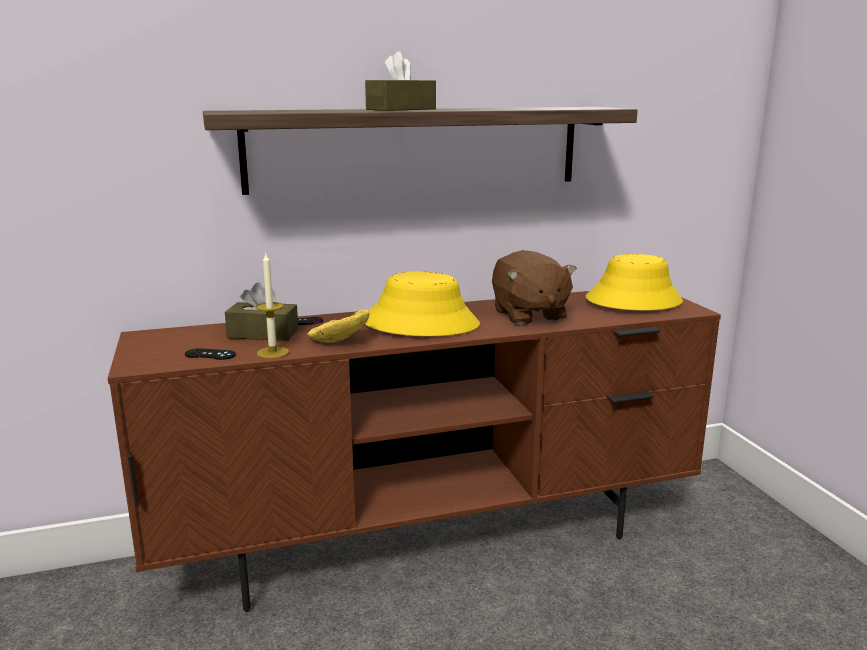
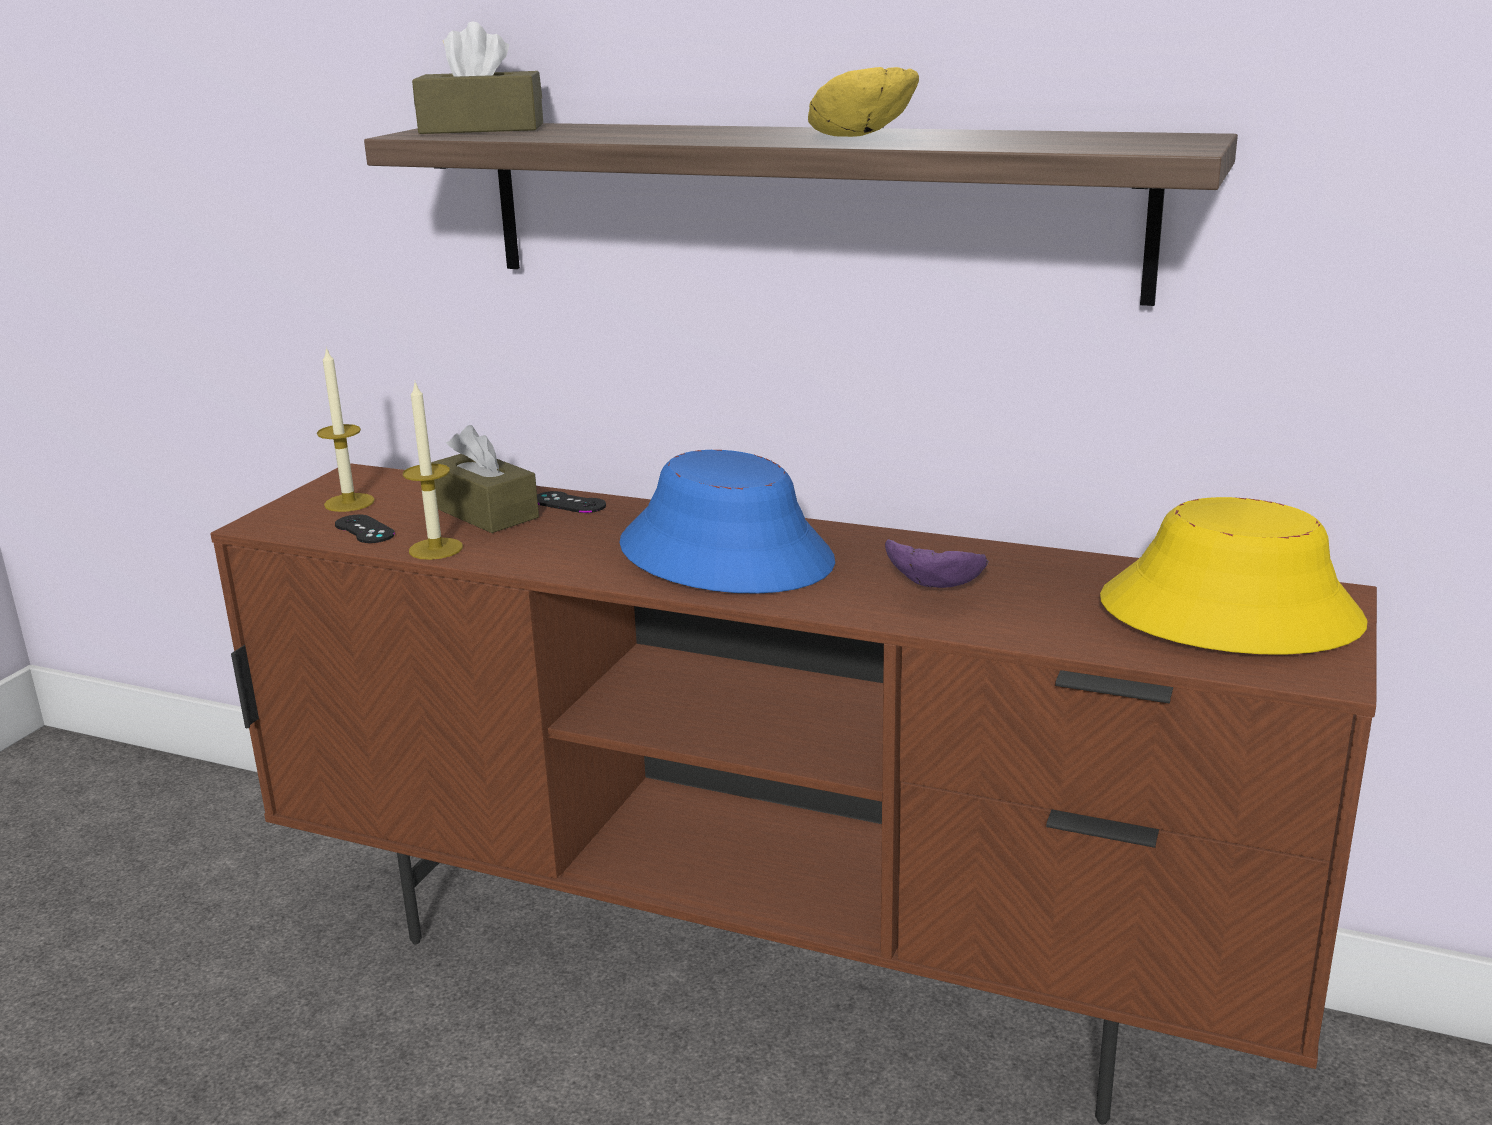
camera: 40 degrees right, 5 degrees up
yellow bowl [307,310,370,343] -> yellow bowl moved to [808,67,919,137]
brown tissue box [365,51,436,111] -> brown tissue box moved to [412,21,543,134]
yellow hat [365,271,480,336] -> blue hat [619,450,835,594]
brown plush toy [492,250,577,325] -> purple bowl [885,539,989,588]
none -> candle [317,347,375,512]

